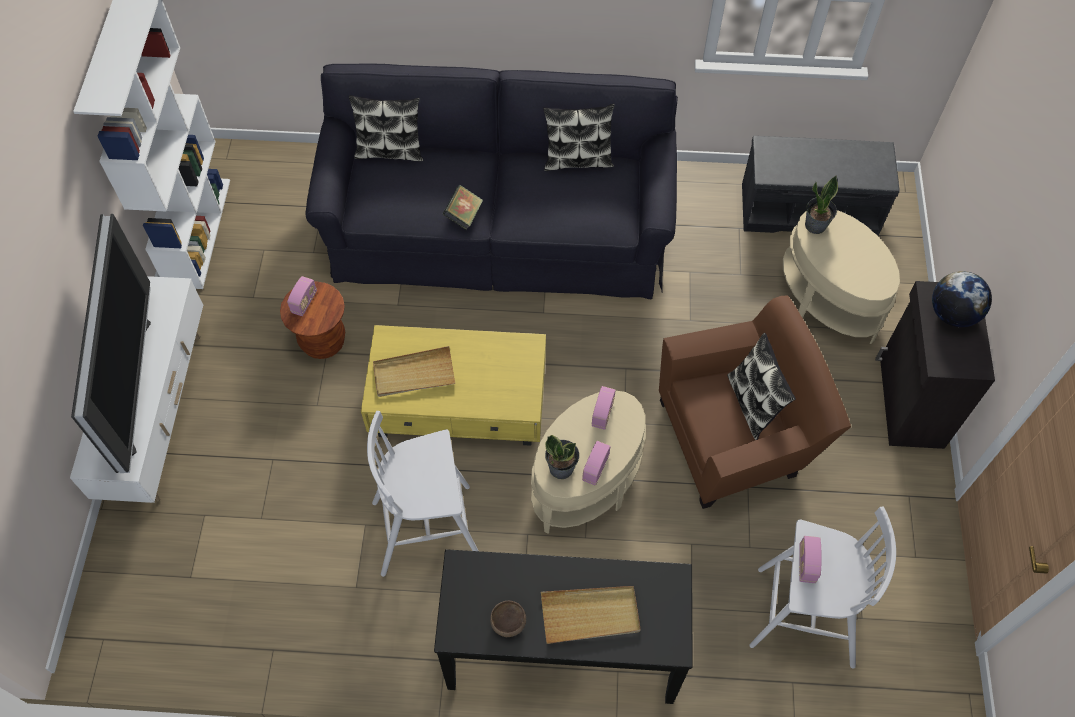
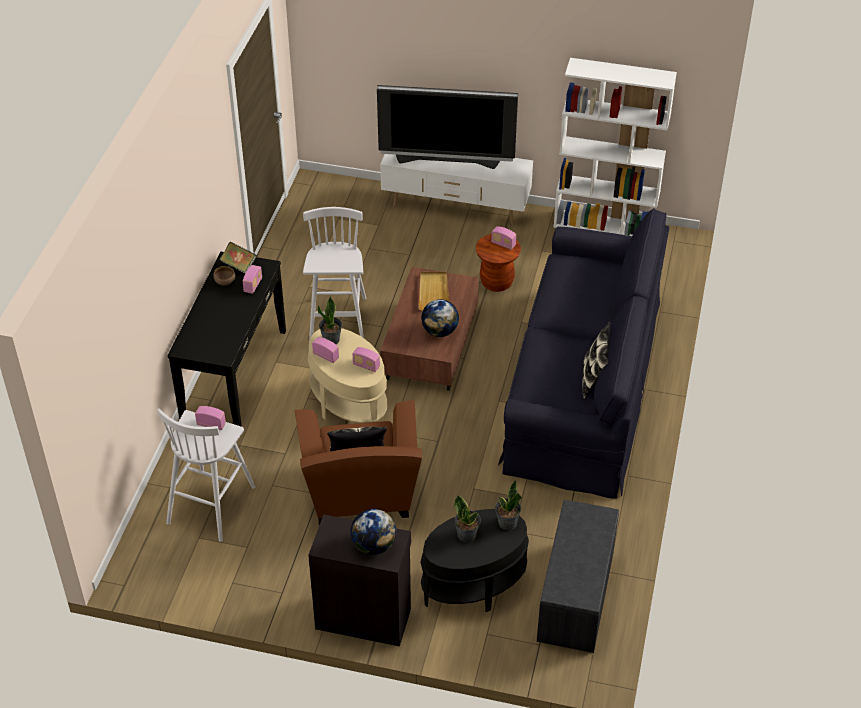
camera: 100 degrees right, 15 degrees down
pillow [349,95,423,161] -> none
yellow coffee table [361,325,546,446] -> brown coffee table [380,267,479,391]
book [443,185,483,230] -> book moved to [219,242,257,273]
beige tray [541,586,641,644] -> none
beige side table [783,210,900,344] -> black side table [421,509,529,612]
none -> radio [243,265,262,294]
none -> globe [421,299,459,337]
none -> potted plant [454,495,481,543]

